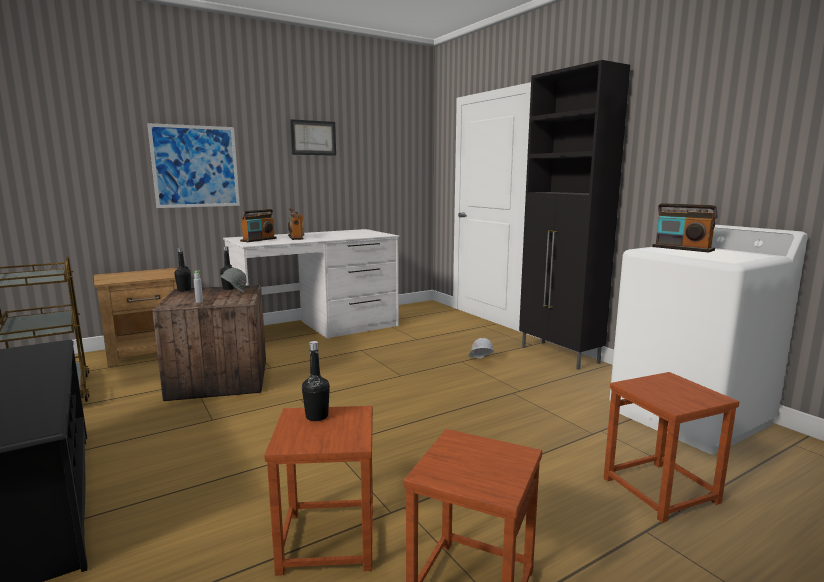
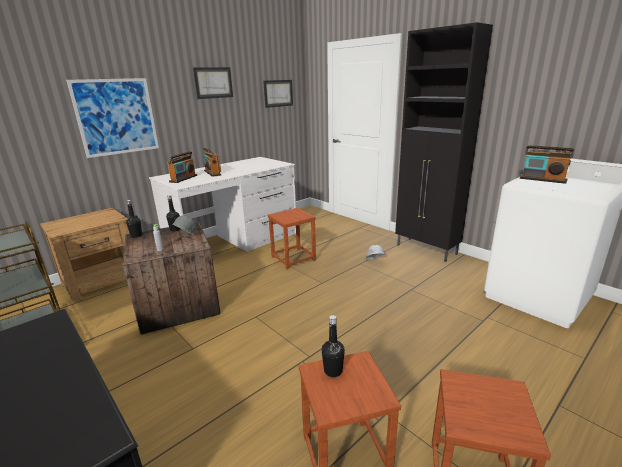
camera: 10 degrees left, 10 degrees up
brown stool [604,372,739,523] -> brown stool moved to [268,208,316,269]
none -> picture [263,80,293,108]

